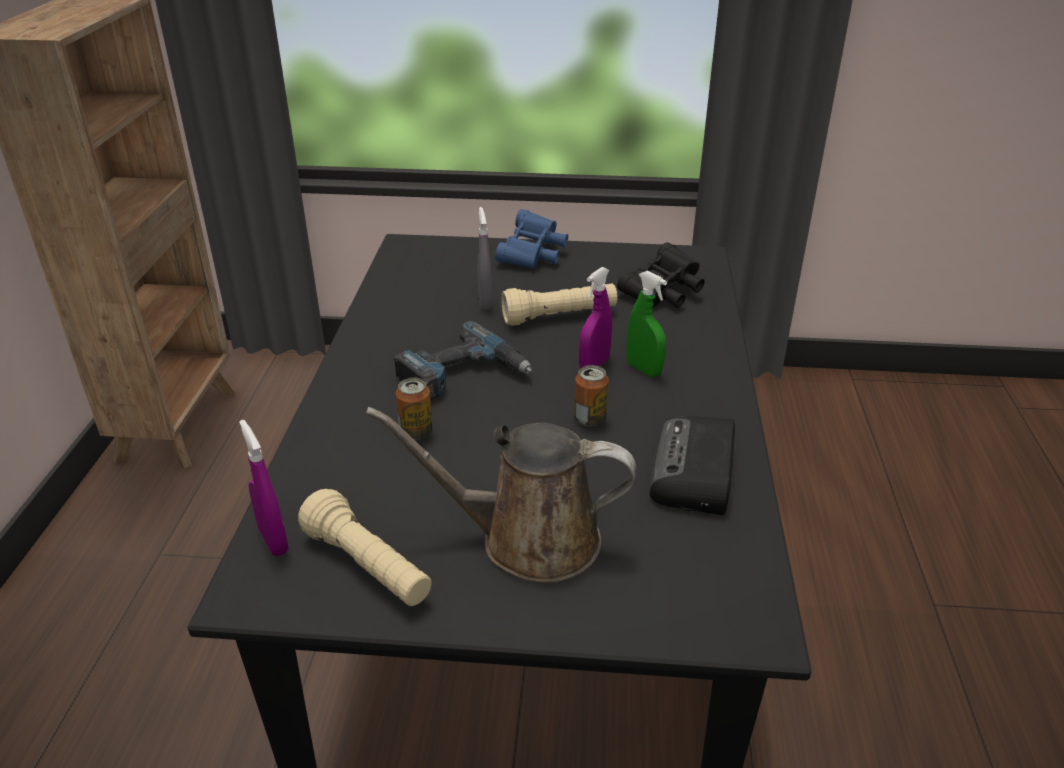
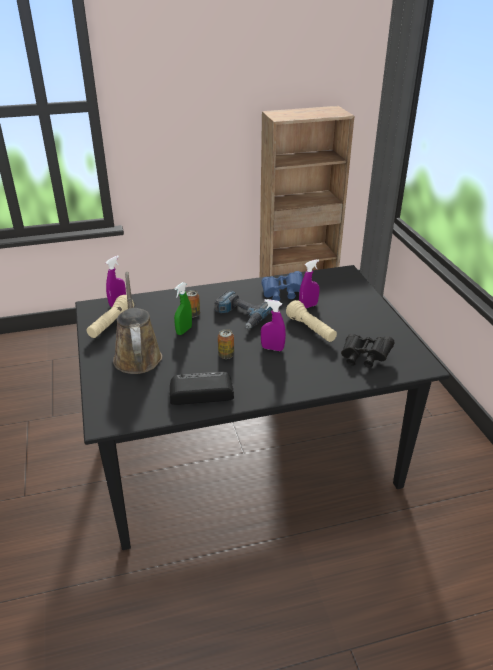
camera: 70 degrees right, 0 degrees up
grey spray bottle [477,207,493,310] -> purple spray bottle [299,259,320,308]
blue binoculars [495,209,568,269] -> blue binoculars moved to [261,271,303,301]
green spray bottle [627,271,667,377] -> green spray bottle moved to [174,282,192,335]

